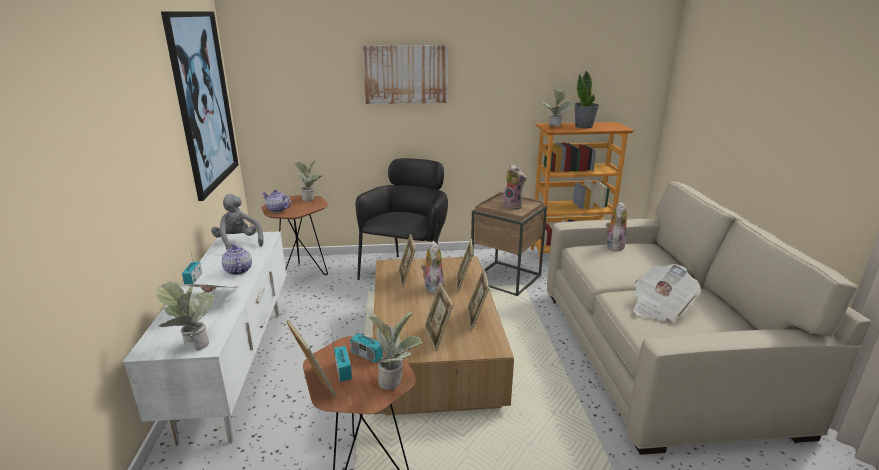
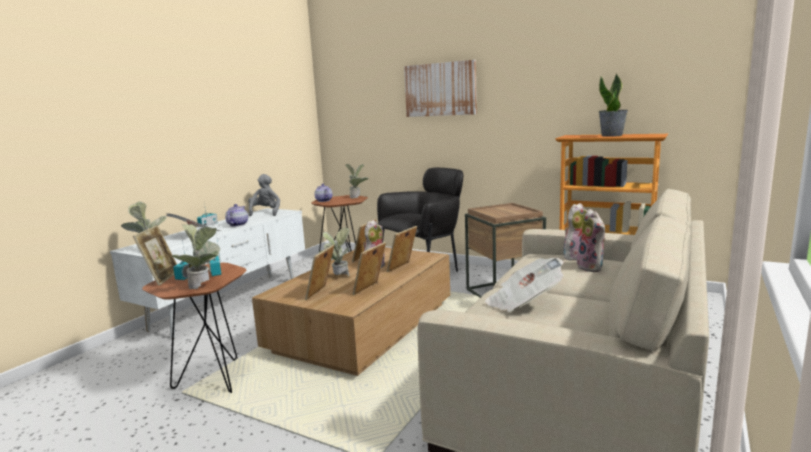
camera: 35 degrees right, 10 degrees down
picture [161,11,239,201] -> none
plush toy [502,164,527,209] -> plush toy moved to [577,209,605,272]
potted plant [540,86,573,127] -> potted plant moved to [318,227,350,276]

